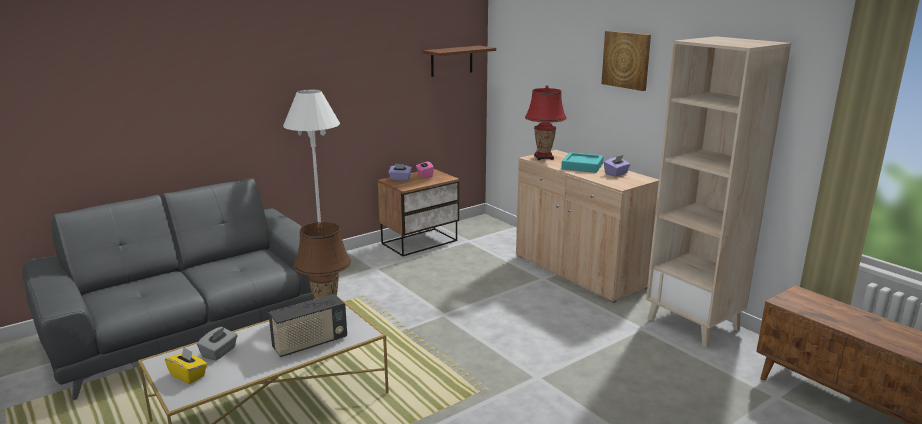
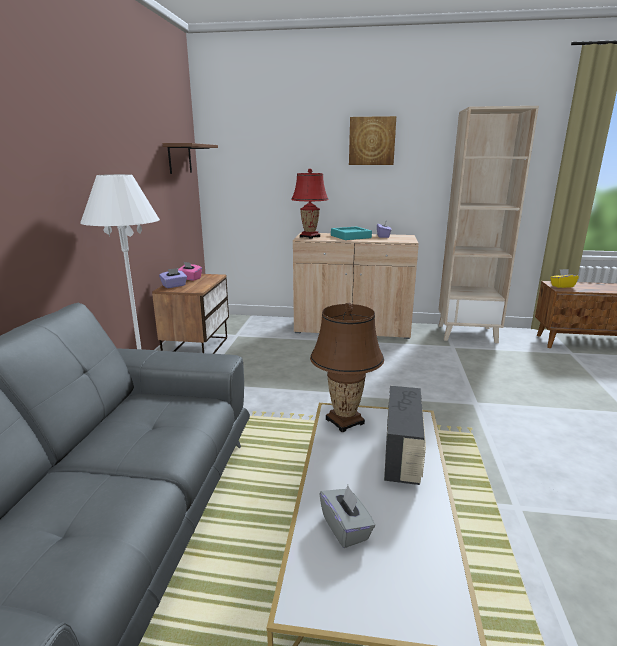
camera: 45 degrees left, 0 degrees up
yellow tissue box [165,347,207,384] -> yellow tissue box moved to [550,269,579,288]

